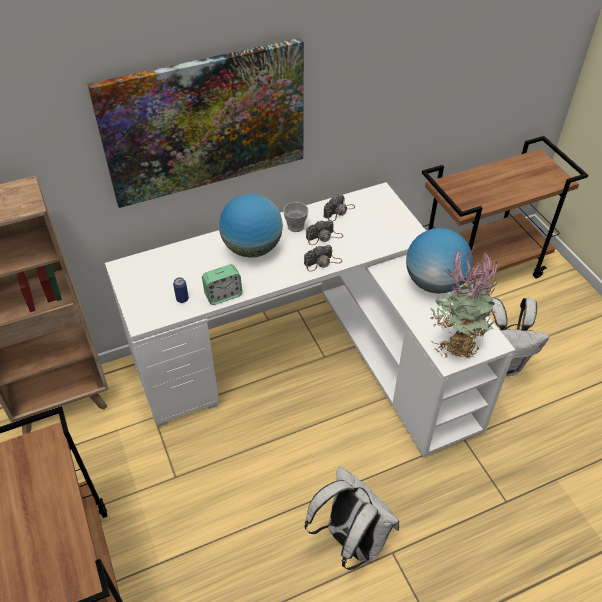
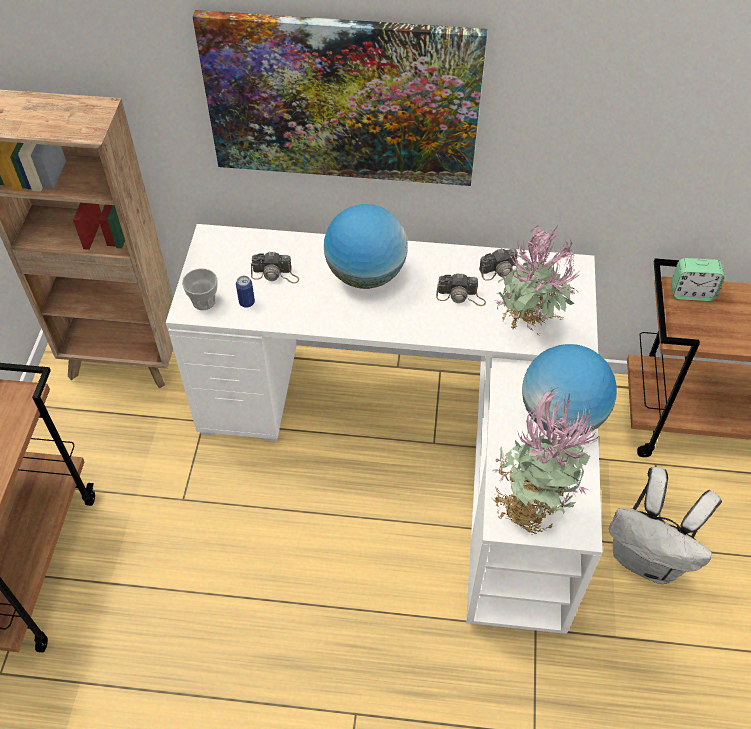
camera: 30 degrees right, 5 degrees up
alarm clock [202,264,242,305] -> alarm clock moved to [671,258,725,301]
cup [283,202,308,232] -> cup moved to [182,268,218,310]
camera [304,245,342,272] -> camera moved to [251,252,299,284]
white backpack [305,466,399,570] -> none
none -> potted plant [495,226,580,335]

